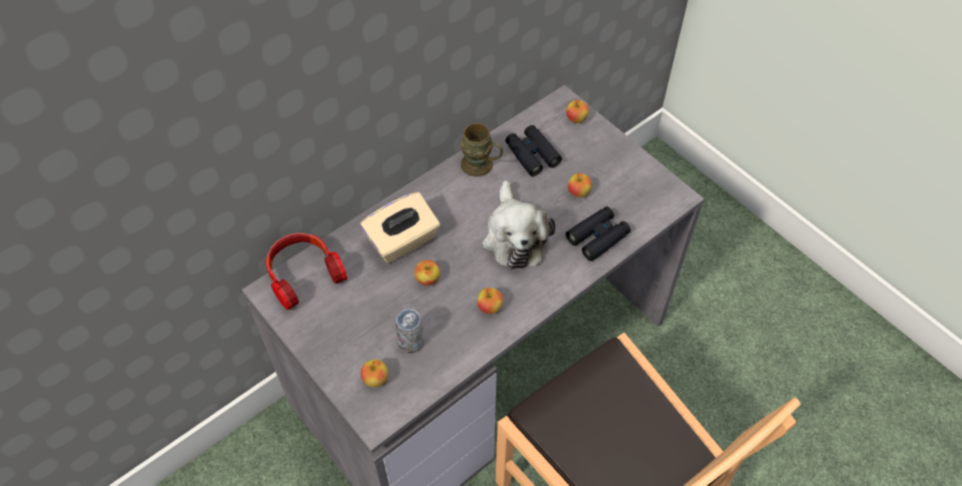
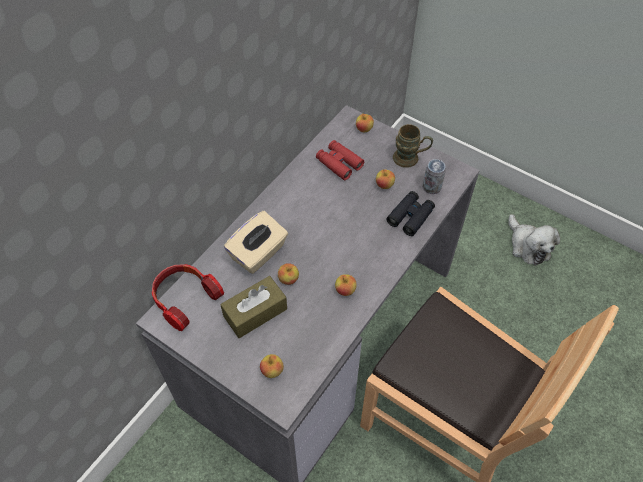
camera: 15 degrees left, 0 degrees up
can [395,309,424,353] -> can moved to [423,159,446,194]
brown mug [461,123,503,177] -> brown mug moved to [393,124,433,168]
plush toy [482,180,555,270] -> plush toy moved to [508,214,560,266]
black binoculars [505,125,562,177] -> red binoculars [316,140,364,180]
none -> brown tissue box [220,276,287,338]

